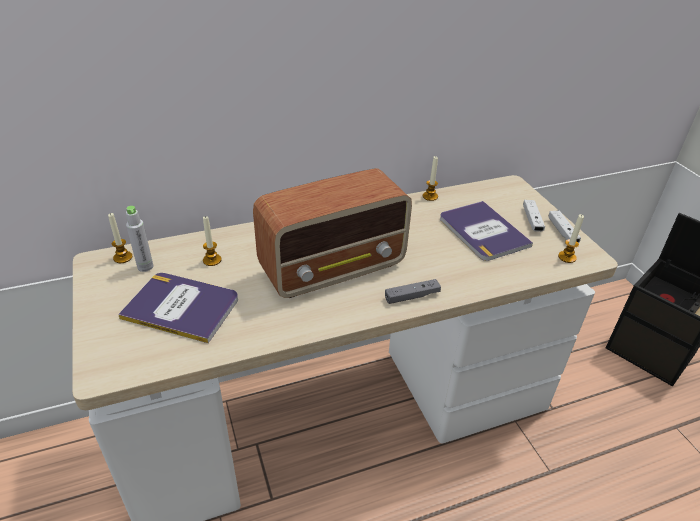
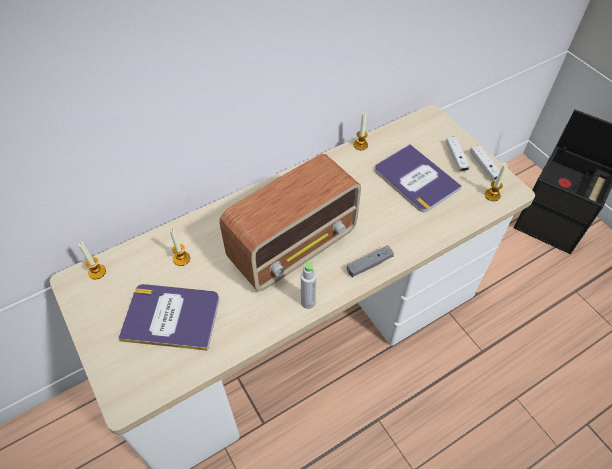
camera: 10 degrees left, 15 degrees up
grey bottle [126,206,154,272] -> grey bottle moved to [301,262,317,309]

